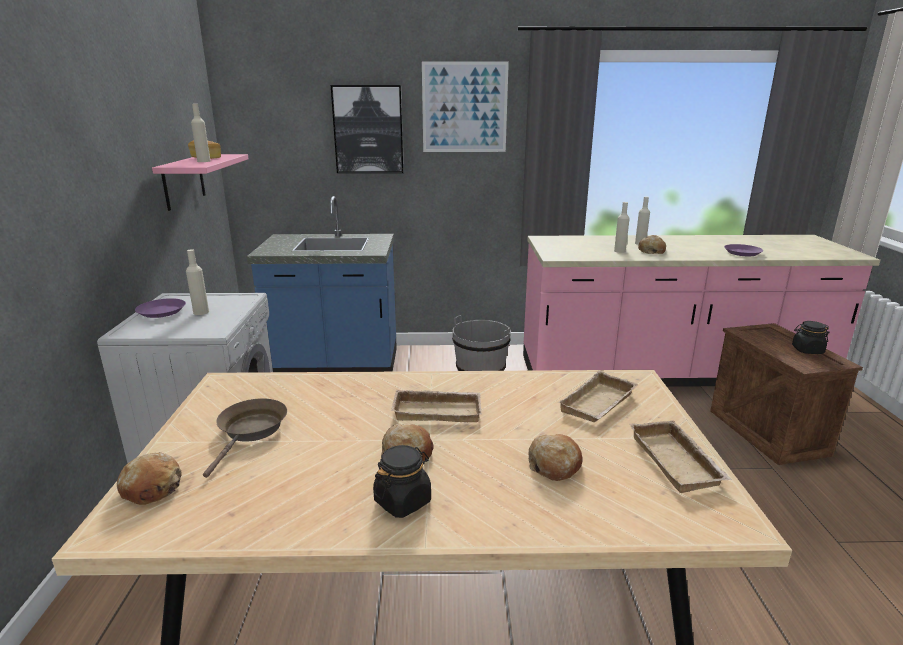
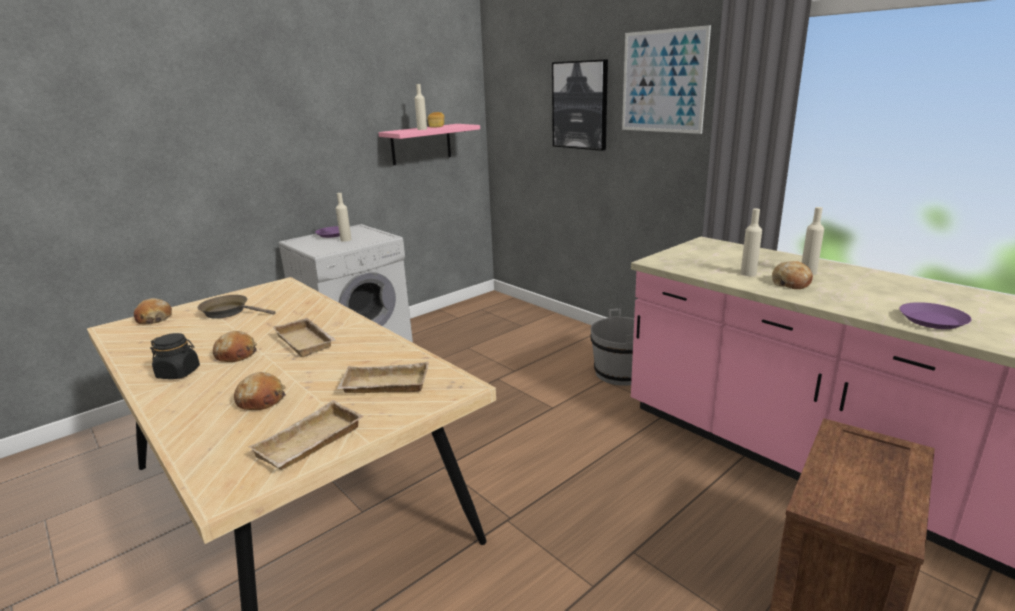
camera: 50 degrees right, 0 degrees up
brown frying pan [203,398,287,478] -> brown frying pan turned 135 degrees counterclockwise [198,295,275,319]
blue counter [247,196,397,372] -> none
black jar [792,321,829,354] -> none

